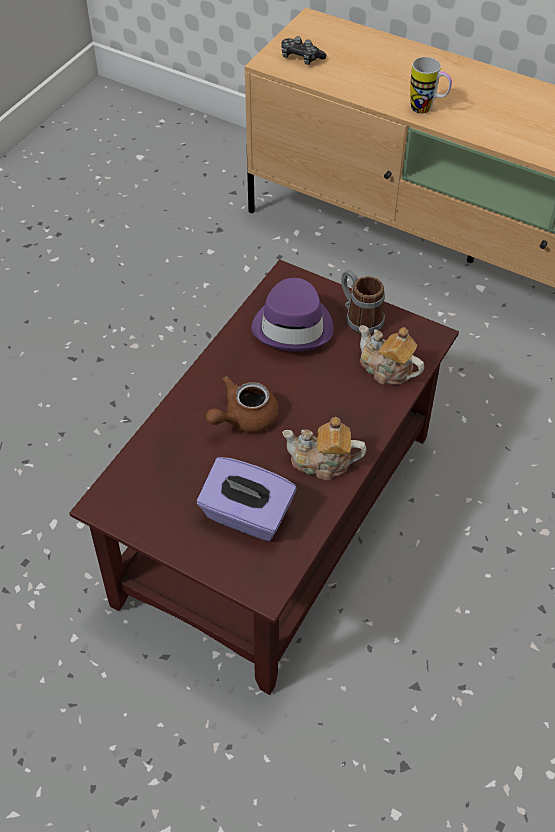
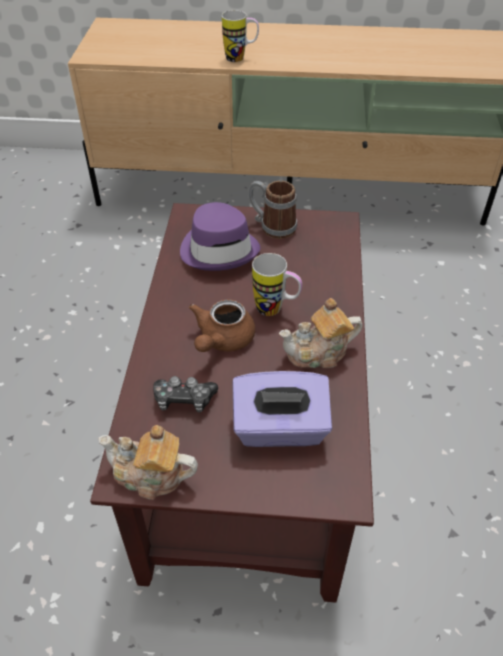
camera: 25 degrees left, 5 degrees down
game controller [282,36,326,65] -> game controller moved to [153,376,218,413]
teapot [359,325,424,385] -> teapot moved to [99,425,198,500]
none -> mug [252,253,302,316]

